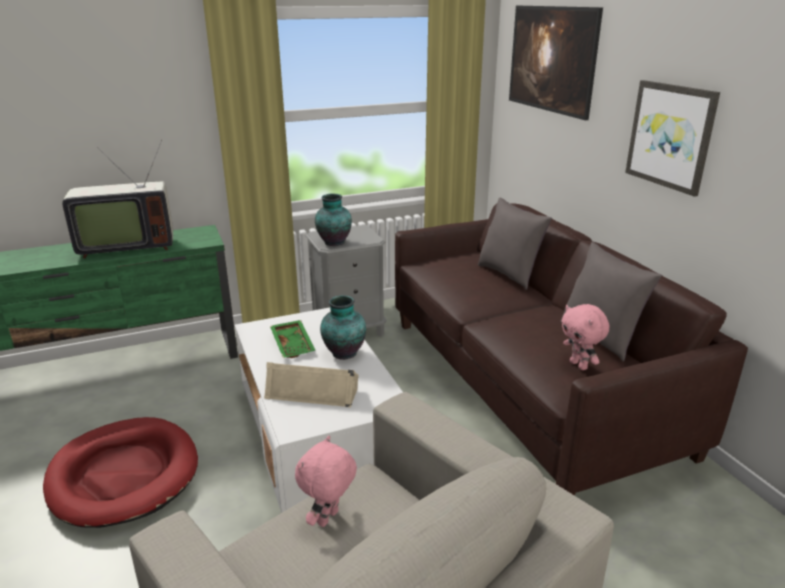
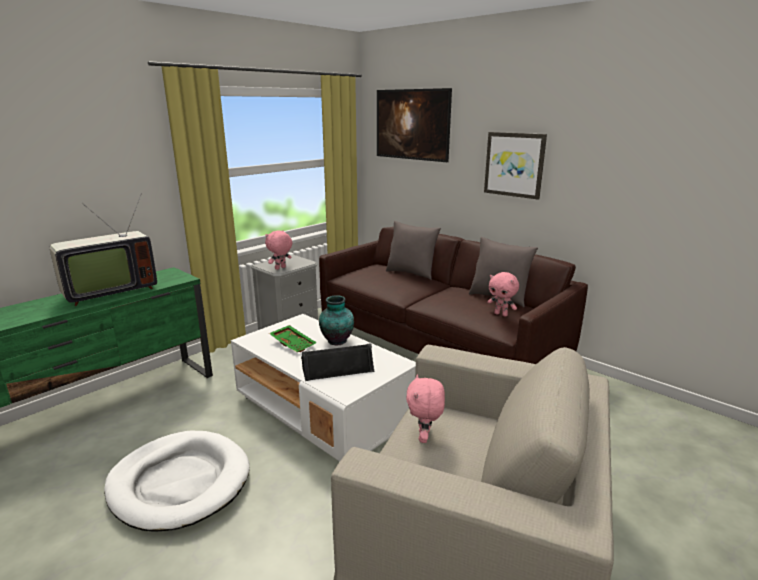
camera: 25 degrees left, 5 degrees down
red dog bed [43,417,198,528] -> white dog bed [104,430,250,532]
beige speaker [264,362,359,408] -> black speaker [301,343,374,381]
vase [315,194,352,246] -> pink plush toy [265,230,292,270]

